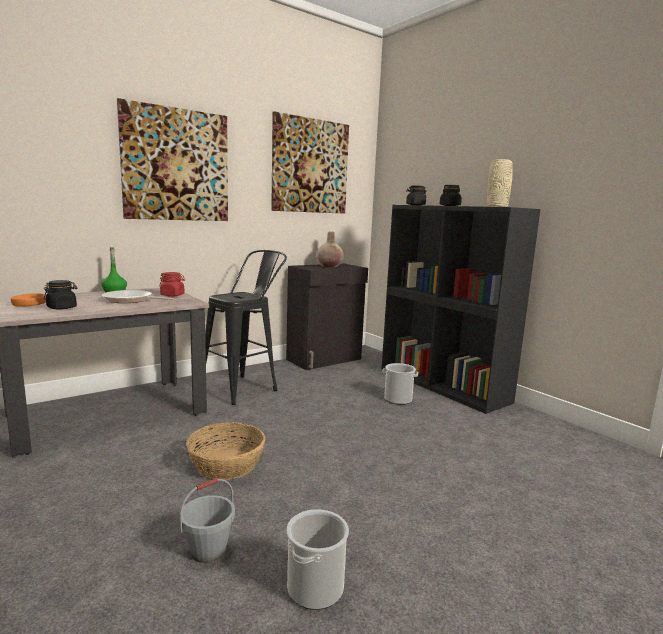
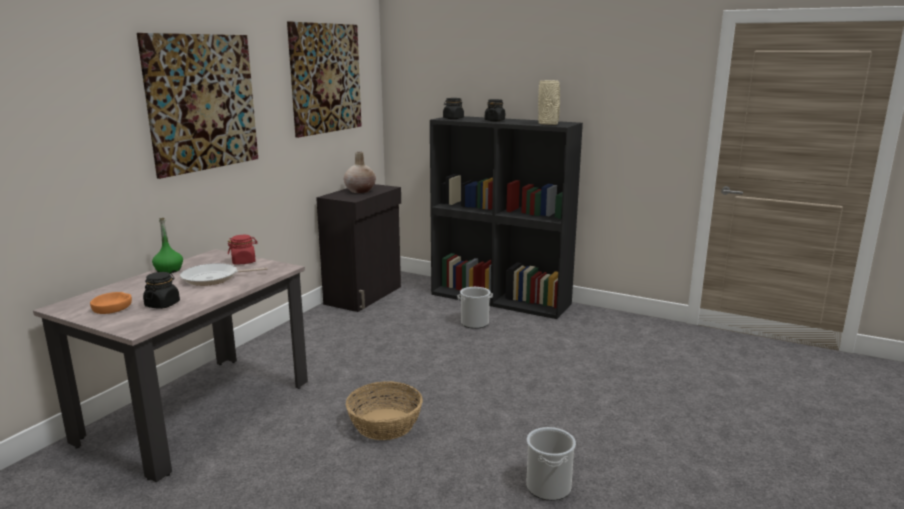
camera: 25 degrees left, 5 degrees up
grey bucket [179,478,235,563] -> none
black stool [205,250,287,405] -> none

